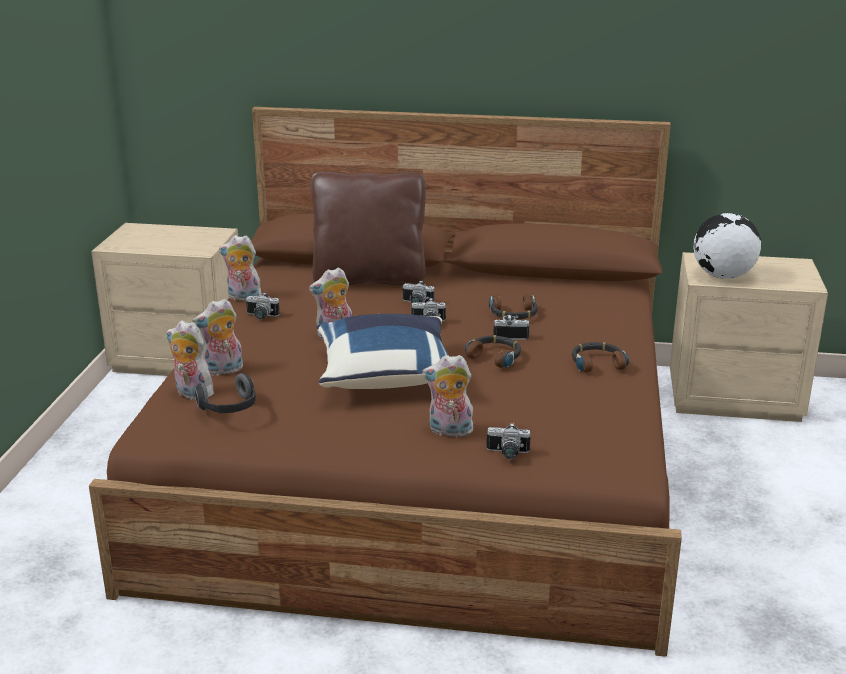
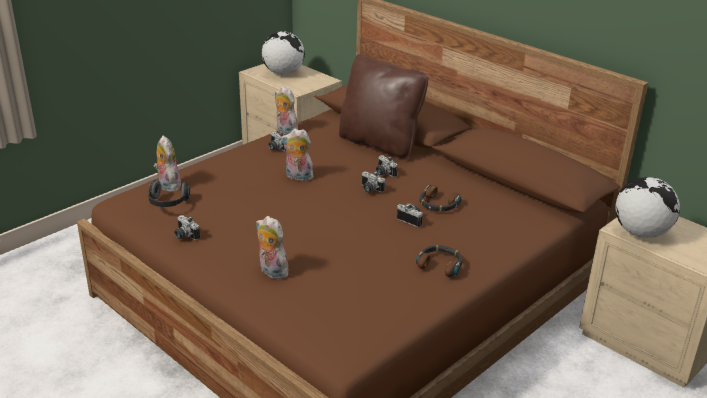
camera: 35 degrees right, 5 degrees up
plush toy [193,299,243,376] -> none
blue pillow [316,314,449,389] -> none
headphones [465,335,521,368] -> none
camera [486,423,531,459] -> camera moved to [174,215,200,240]
none -> globe [262,31,305,75]

